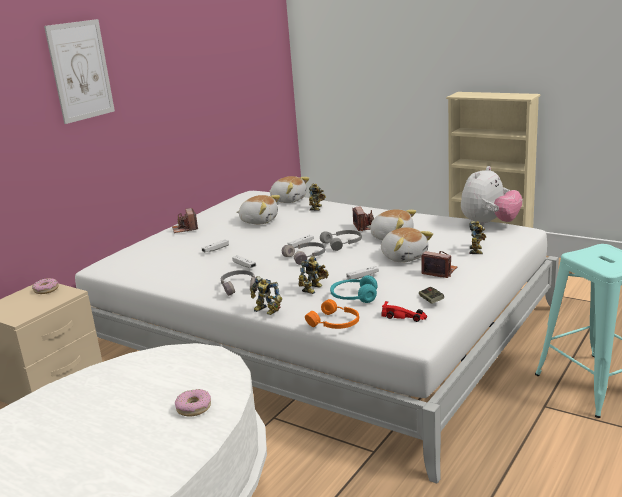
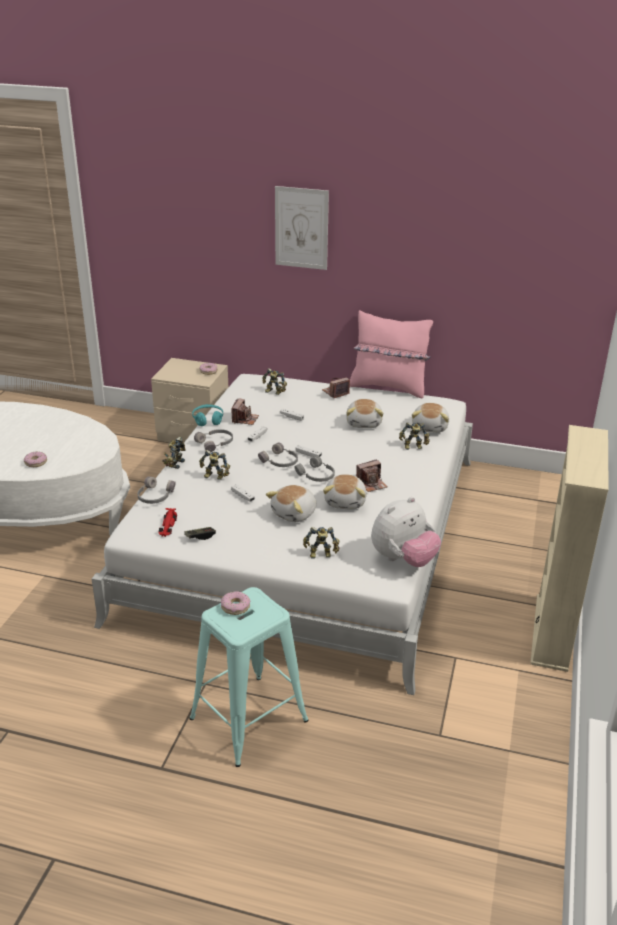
camera: 70 degrees right, 10 degrees up
orange headphones [305,299,359,329] -> grey headphones [137,477,176,504]
turquoise headphones [330,275,377,303] -> turquoise headphones moved to [192,404,223,426]
camera [421,251,457,278] -> camera moved to [231,399,259,425]
plush toy [461,166,523,226] -> plush toy turned 60 degrees counterclockwise [371,497,441,567]
none -> donut [221,591,250,615]
none -> toy robot [262,368,287,395]
none -> pink pillow [350,310,433,398]

